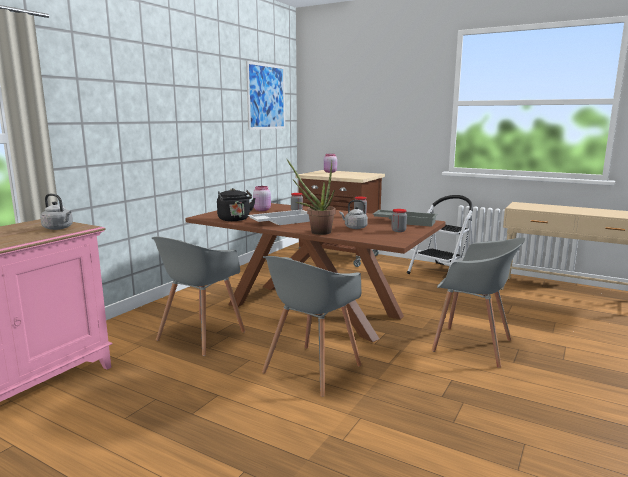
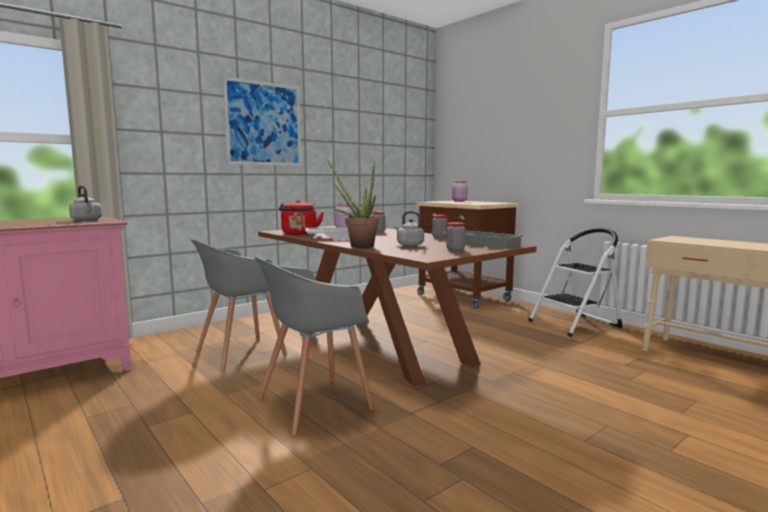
camera: 20 degrees right, 5 degrees down
black kettle [217,188,256,221] -> red kettle [279,200,324,235]
picture [246,61,285,130] -> picture moved to [223,76,301,166]
grey chair [432,237,526,368] -> none

